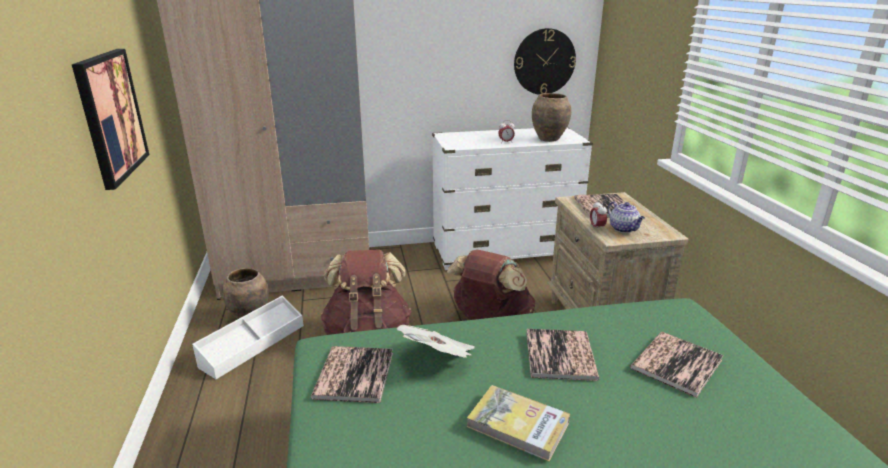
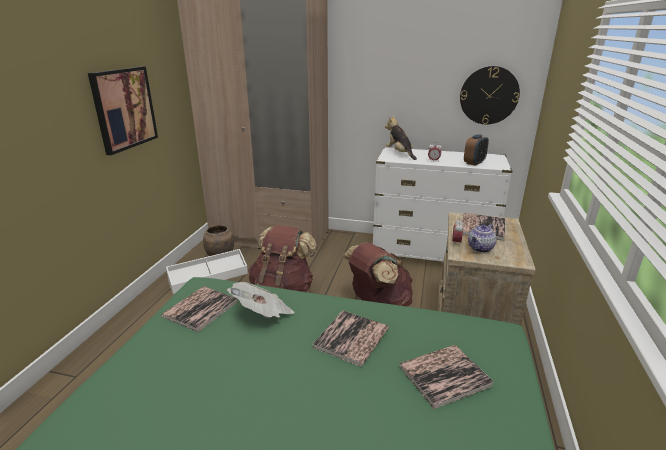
camera: 25 degrees right, 0 degrees up
book [467,385,570,461] -> none
brown vase [532,93,571,142] -> alarm clock [464,134,489,166]
teapot [608,201,645,233] -> teapot turned 45 degrees clockwise [468,224,497,253]
none -> plush toy [385,116,417,160]

